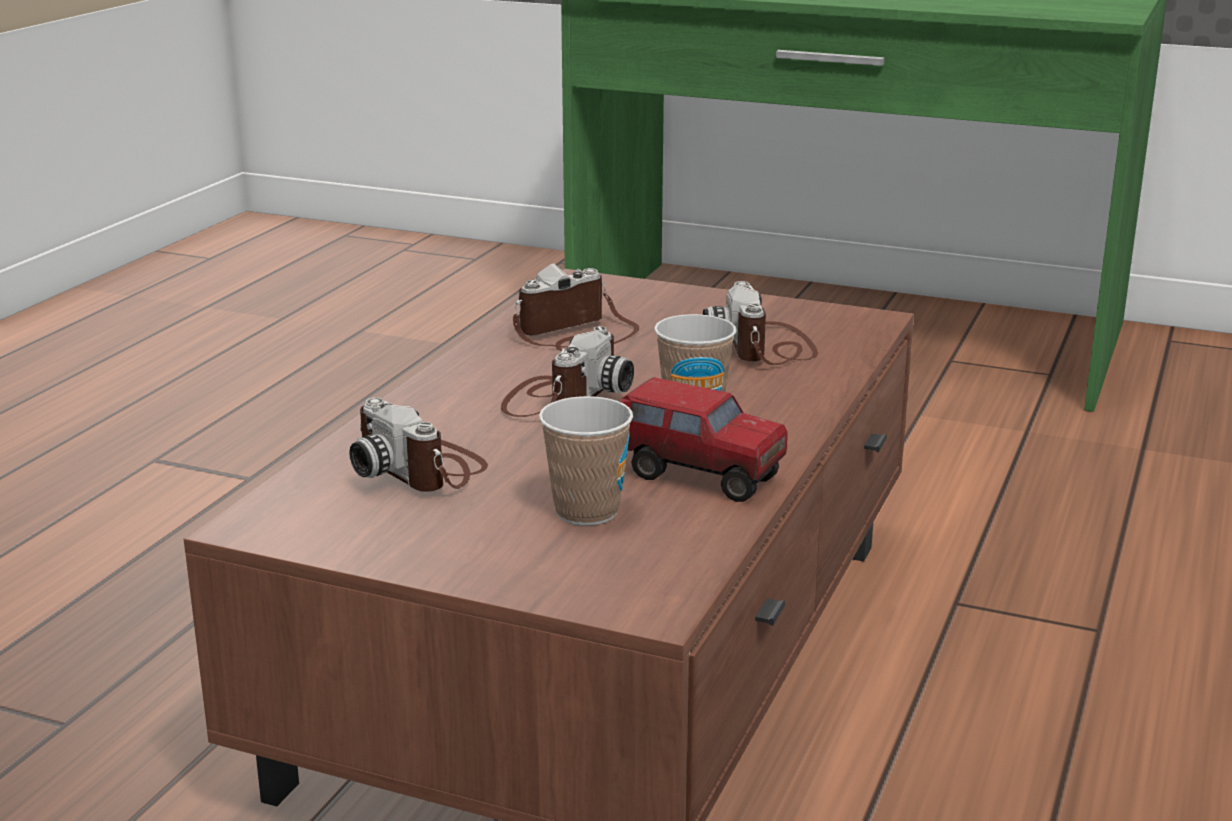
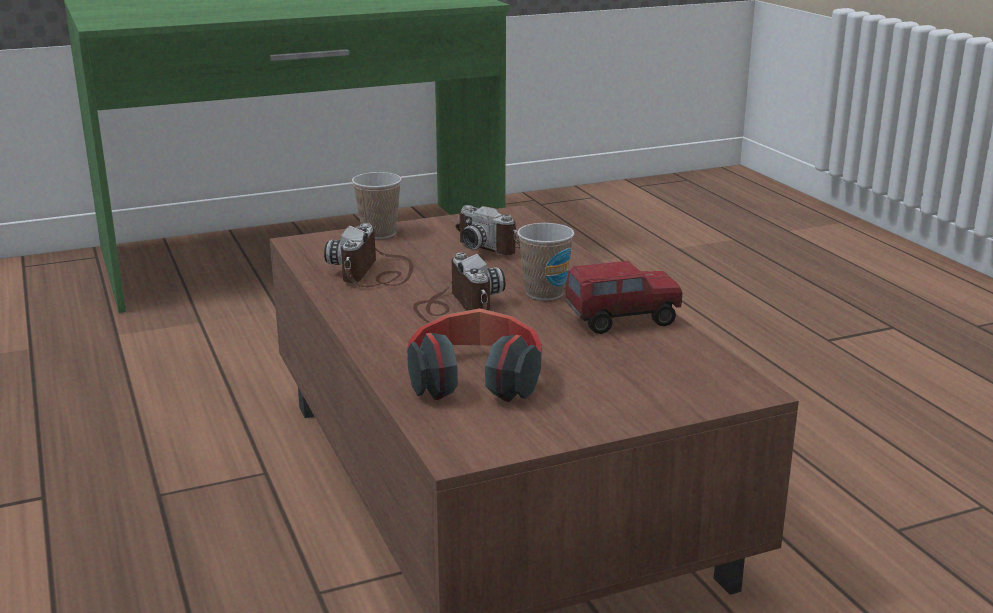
camera: 45 degrees left, 0 degrees up
camera [349,397,488,492] -> headphones [407,308,542,402]
cup [539,396,633,526] -> cup moved to [352,172,402,239]

